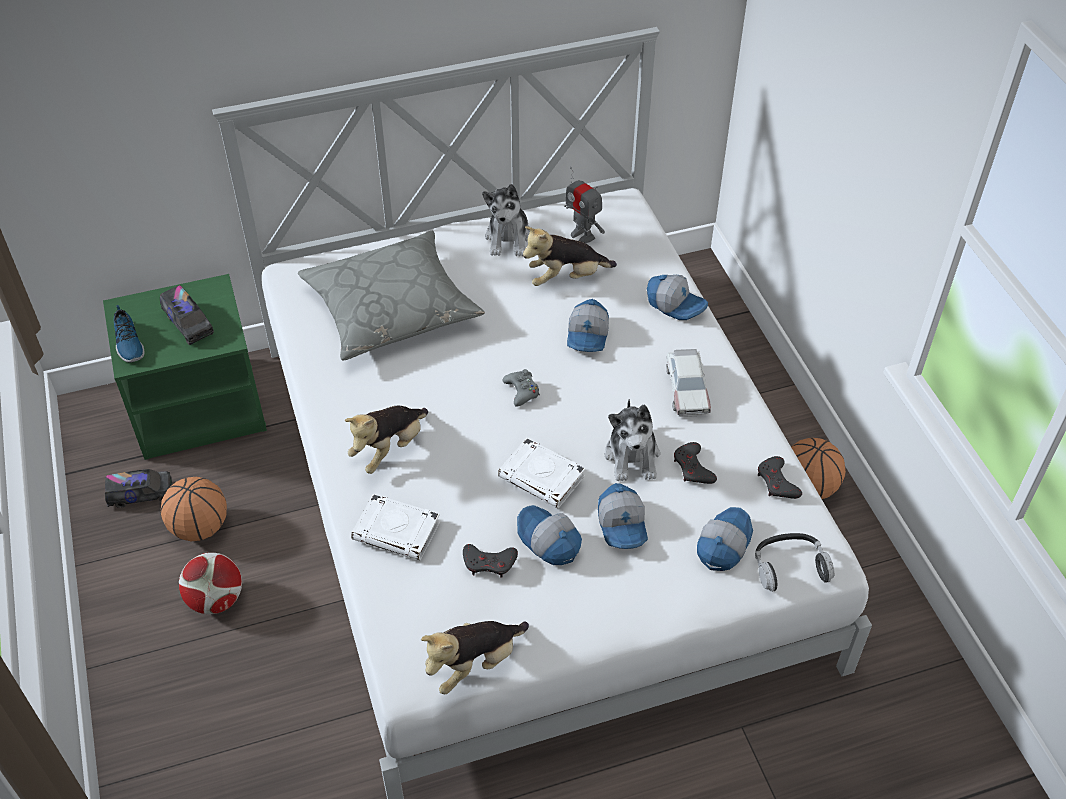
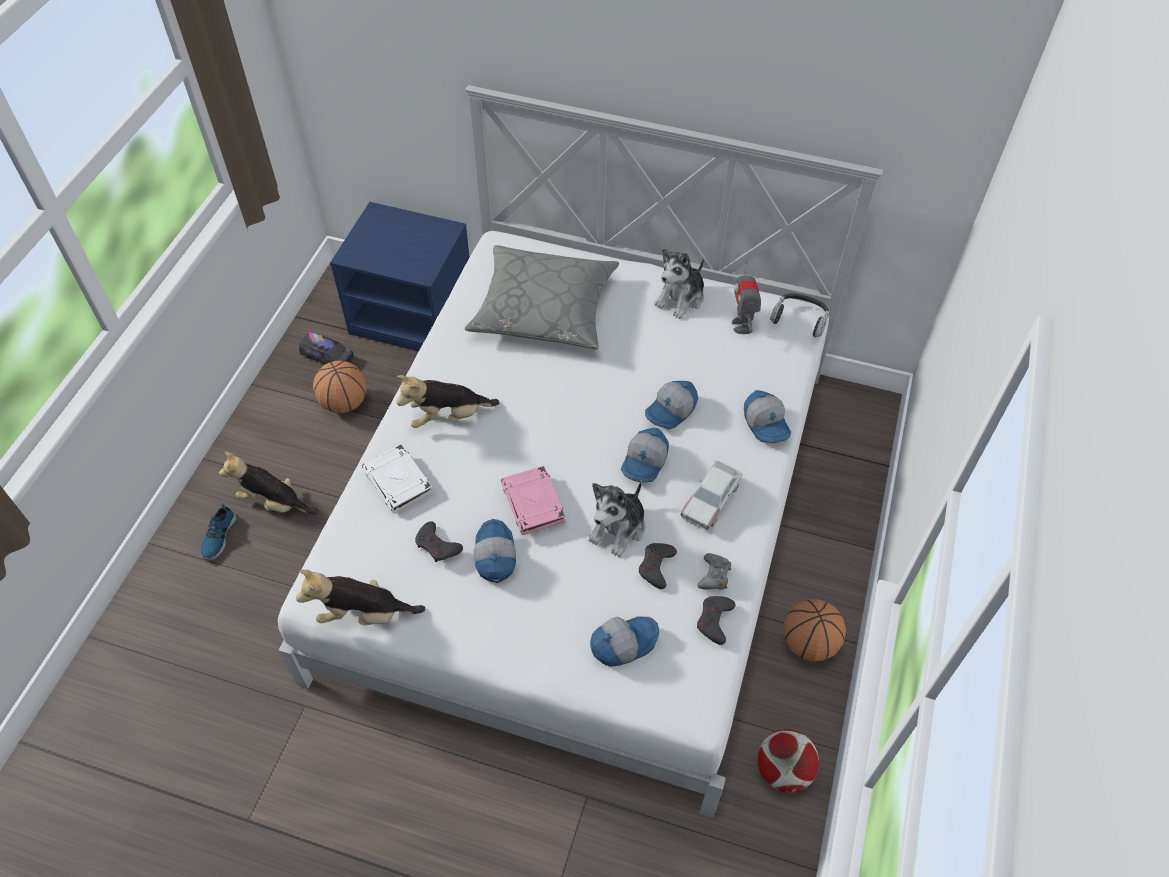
camera: 35 degrees right, 5 degrees up
green nightstand [103,274,267,460] -> blue nightstand [330,202,470,351]
shoe [114,305,144,363] -> shoe moved to [201,503,236,560]
toy truck [160,285,214,345] -> none
football [179,553,242,614] -> football moved to [758,729,819,792]
white book [498,438,585,508] -> pink book [501,466,566,535]
grey game controller [503,369,540,407] -> grey game controller moved to [698,553,731,590]
plush toy [523,226,617,286] -> plush toy moved to [219,452,320,514]
cap [598,483,648,549] -> cap moved to [621,428,669,482]
headphones [755,533,835,592] -> headphones moved to [770,293,829,337]

